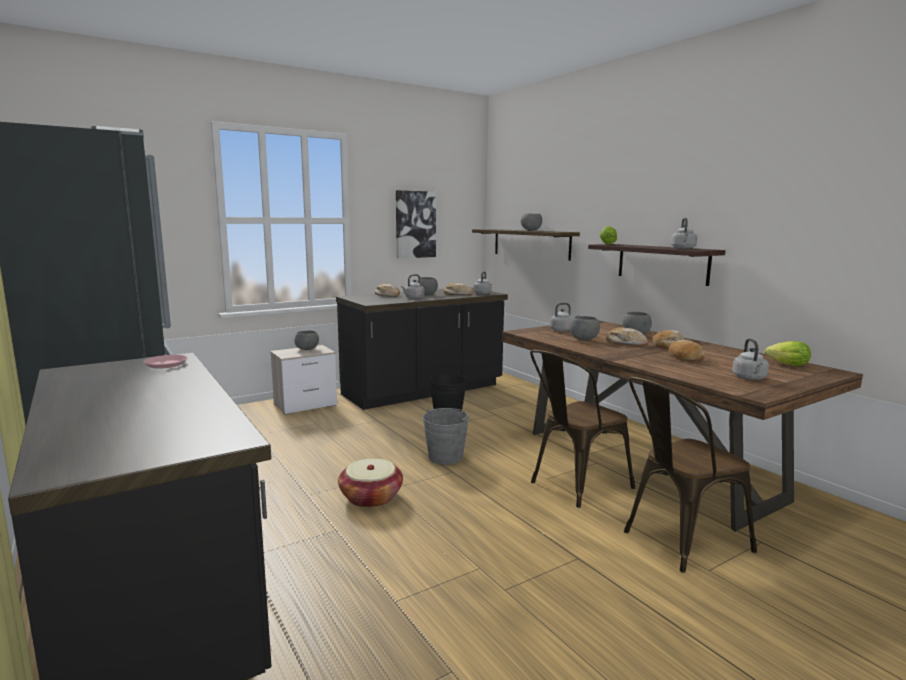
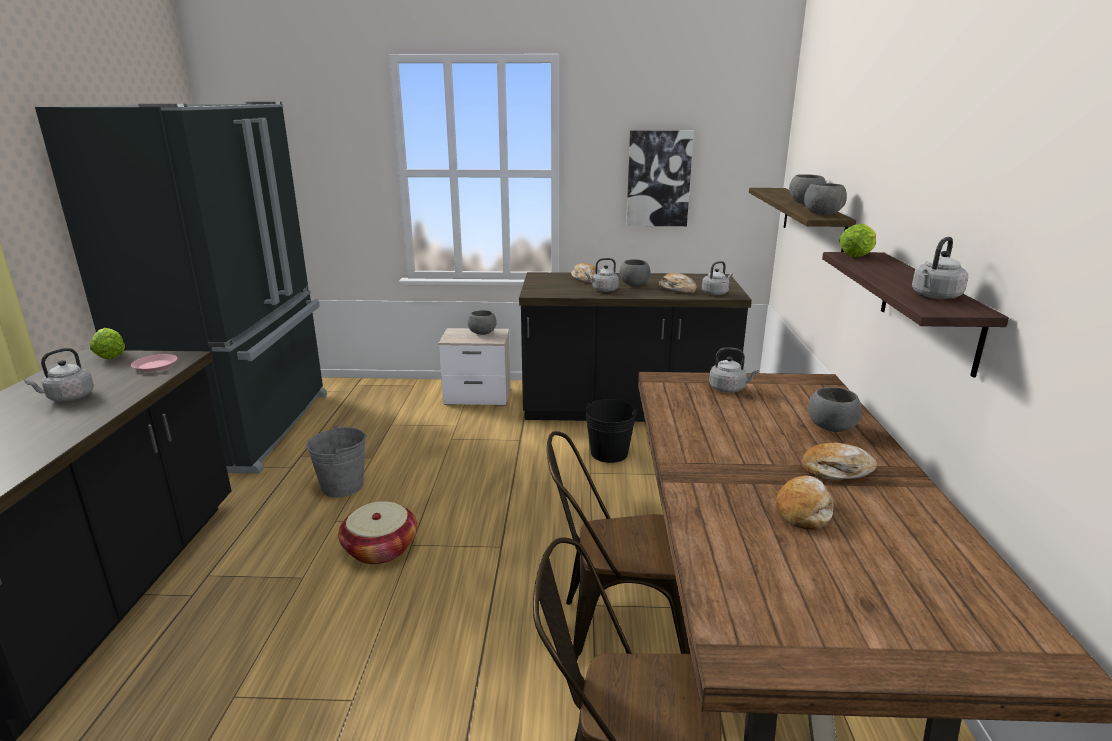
camera: 35 degrees right, 10 degrees up
grey bucket [423,408,469,465] -> grey bucket moved to [307,426,367,497]
grey bowl [569,316,600,340] -> grey bowl moved to [804,183,847,215]
bread [606,327,648,345] -> none
grey kettle [732,338,769,380] -> grey kettle moved to [25,348,94,402]
lettuce [764,341,811,366] -> lettuce moved to [90,328,125,359]

